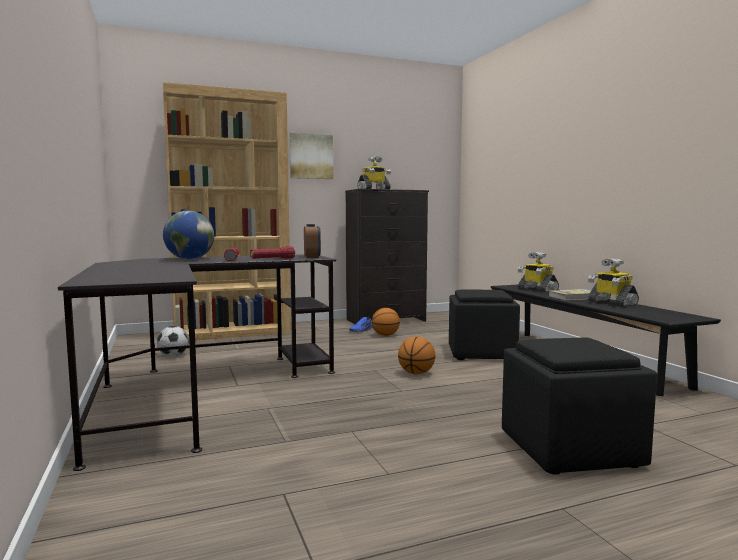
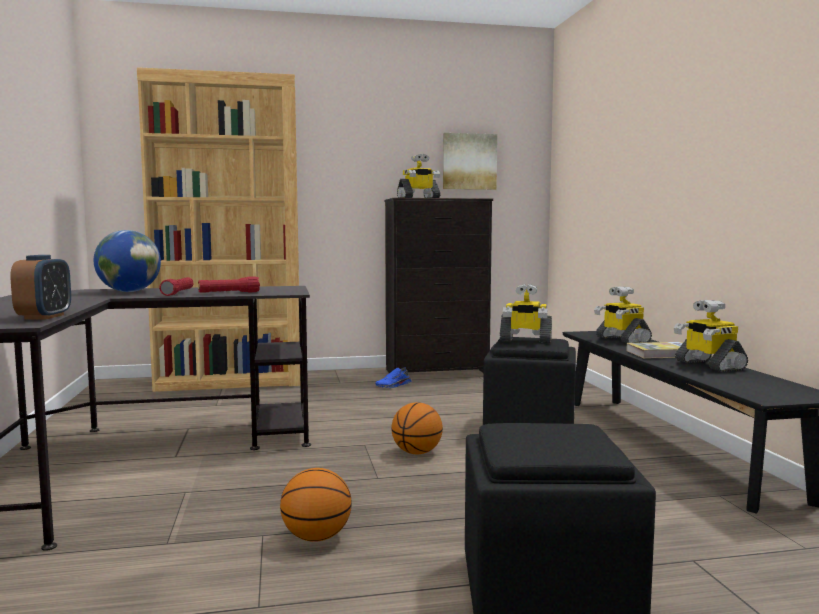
camera: 10 degrees right, 0 degrees up
football [157,326,189,356] -> none
picture [290,133,333,179] -> picture moved to [443,133,497,190]
alarm clock [304,224,321,258] -> alarm clock moved to [10,255,71,319]
basketball [372,308,400,336] -> basketball moved to [280,468,351,542]
none -> toy robot [500,284,552,343]

